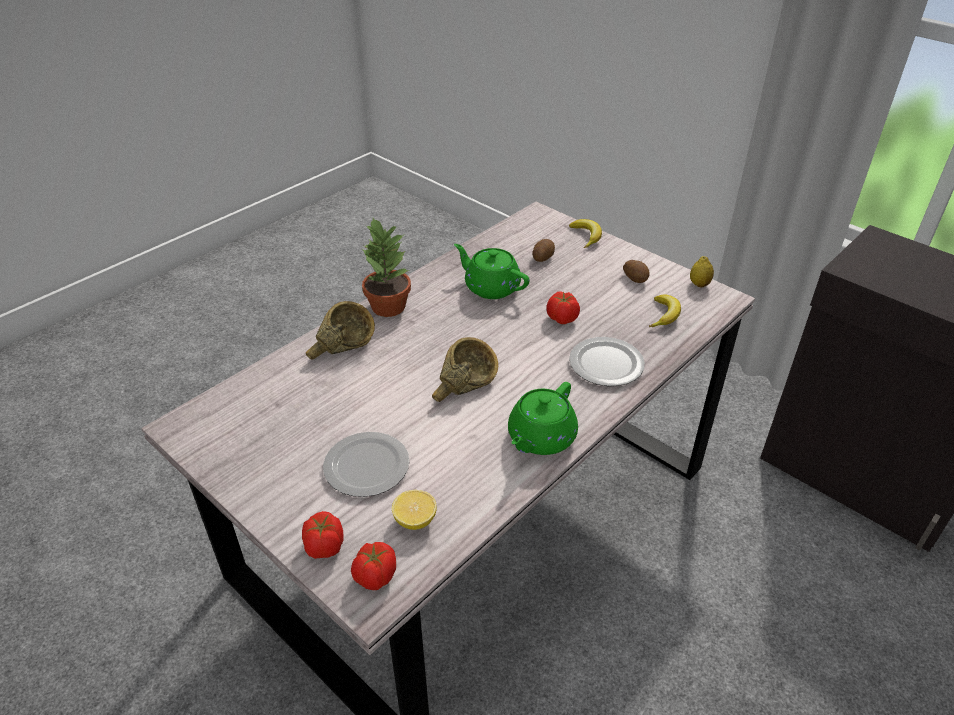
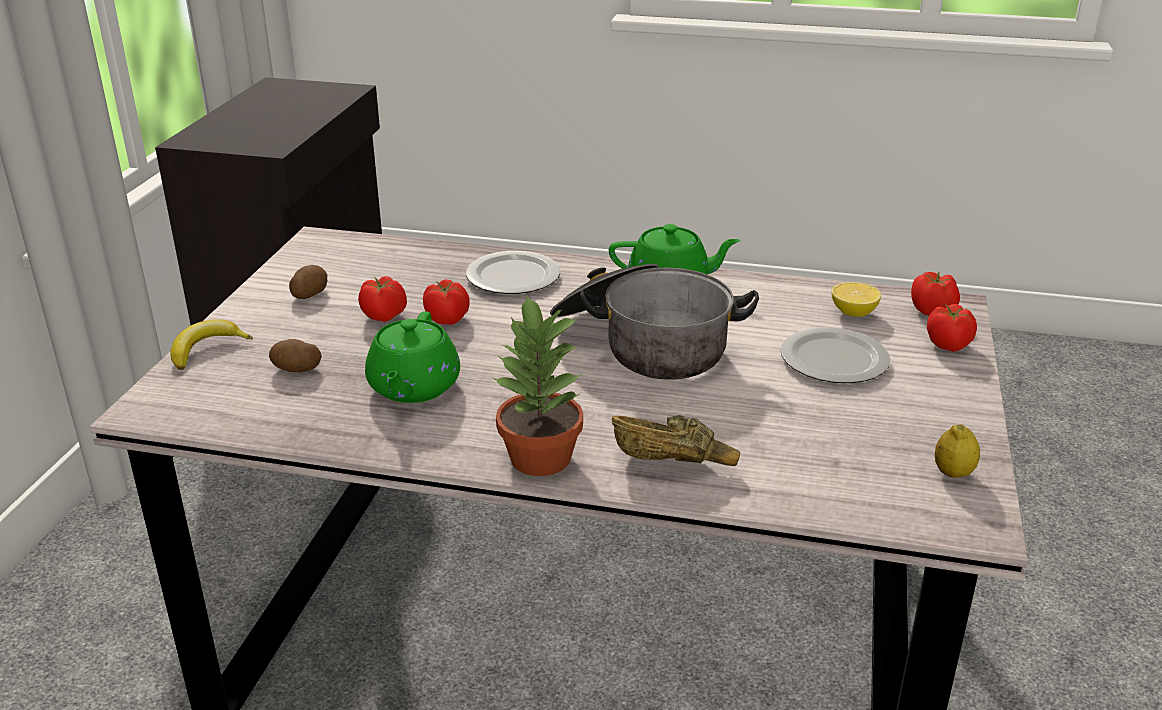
camera: 120 degrees left, 10 degrees down
brown bowl [432,337,498,402] -> cooking pot [550,264,759,380]
banana [649,294,681,327] -> none
lemon [690,256,714,287] -> lemon moved to [935,424,980,478]
none -> tomato [358,276,407,322]

